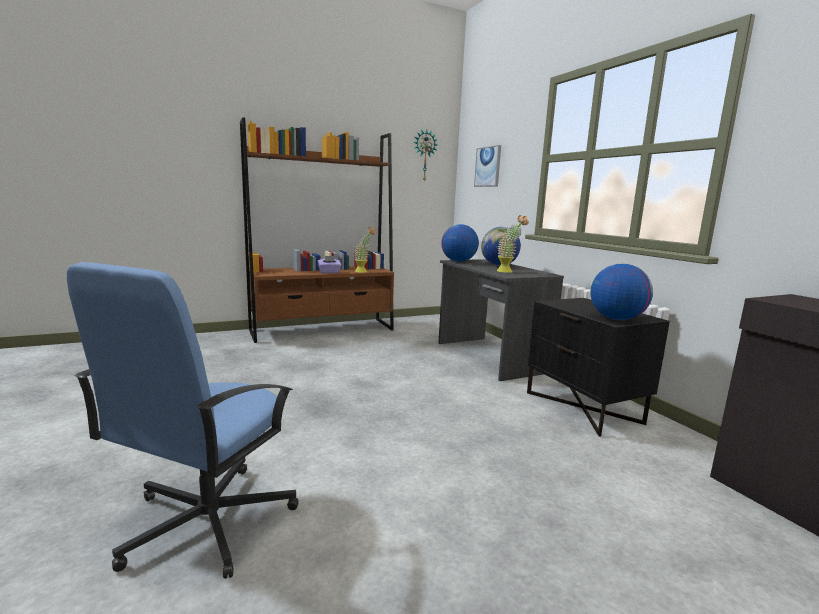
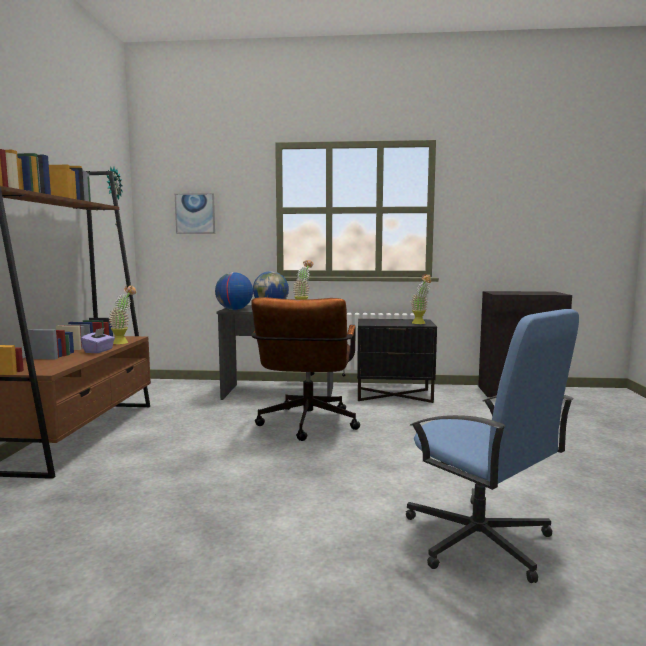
camera: 60 degrees left, 5 degrees down
globe [590,264,653,320] -> potted plant [410,274,432,324]
none -> brown office chair [251,297,360,441]

